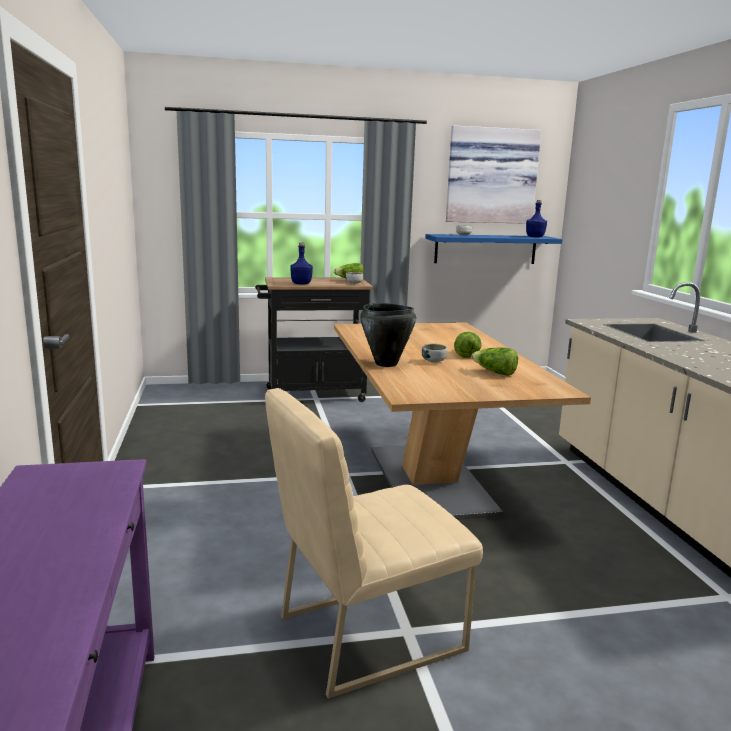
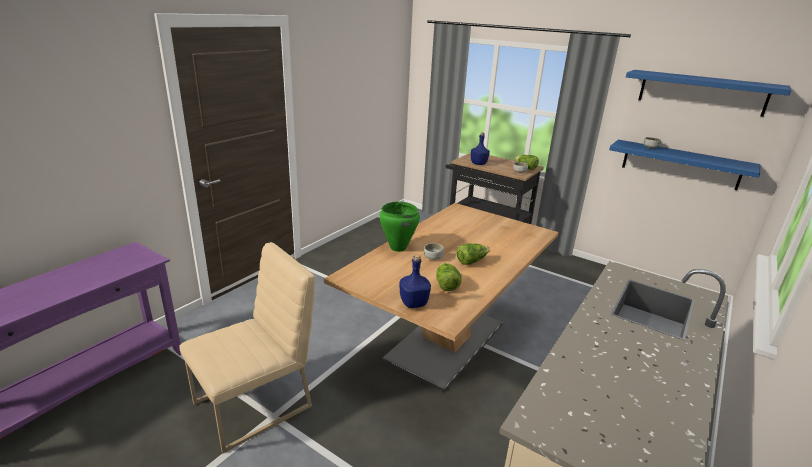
camera: 45 degrees right, 10 degrees up
beige chair [265,388,483,699] -> beige chair turned 120 degrees clockwise [179,242,315,453]
black cooking pot [360,303,416,367] -> green cooking pot [379,201,420,252]
picture [446,125,541,224] -> blue shelf [626,70,791,117]
blue bottle [526,200,547,237] -> blue bottle moved to [399,255,431,308]

